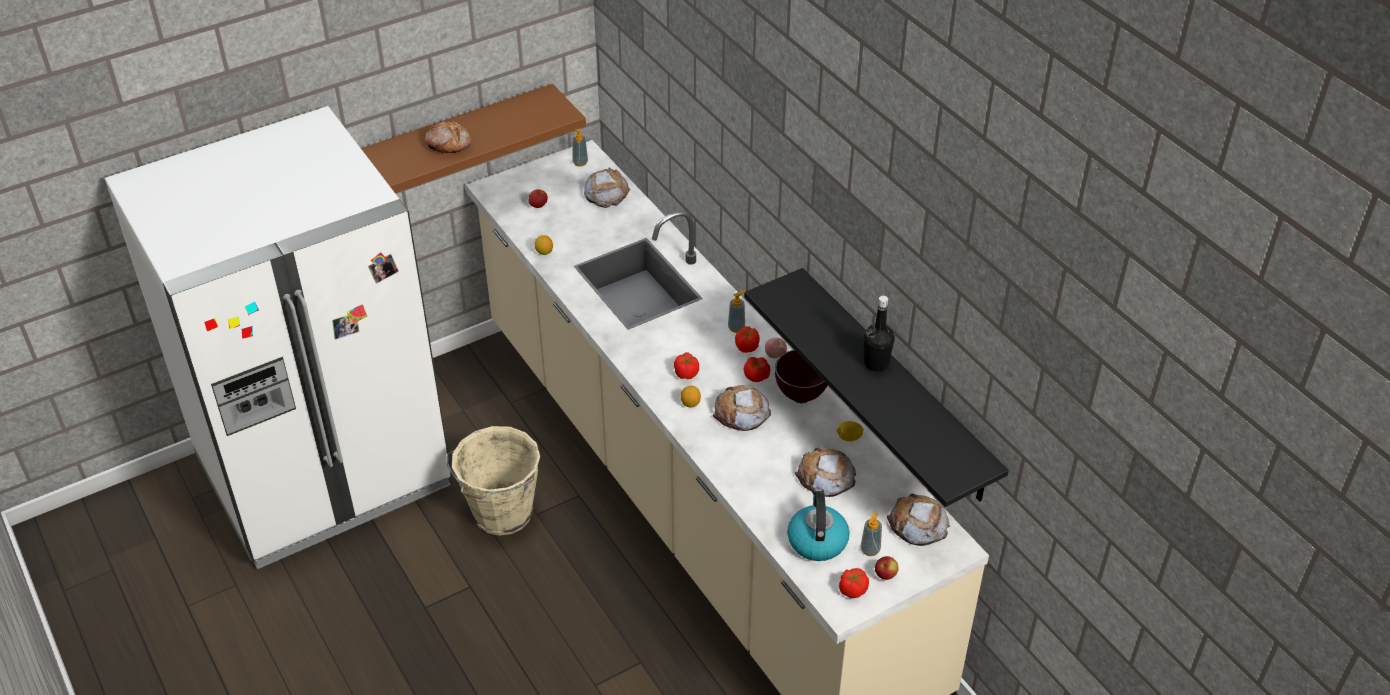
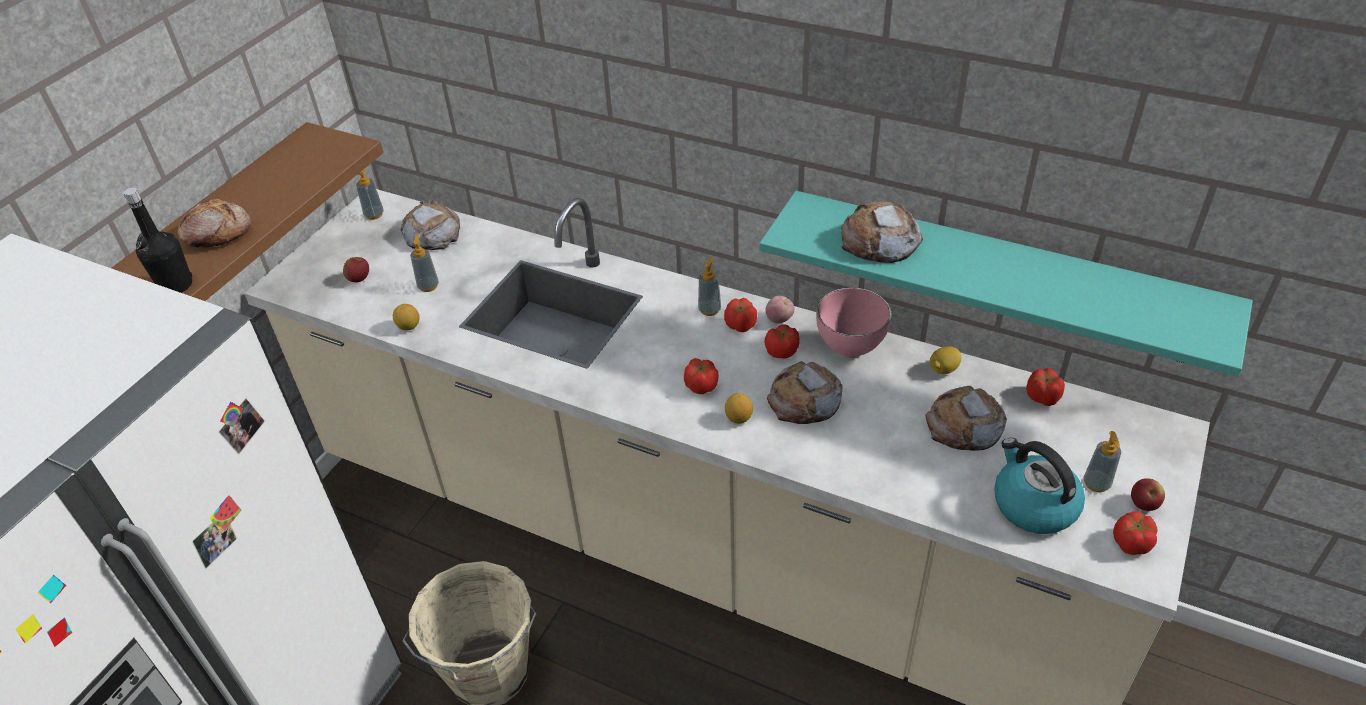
camera: 30 degrees left, 0 degrees up
black shelf [744,268,1009,507] -> turquoise shelf [759,191,1253,377]
brown bowl [775,350,828,403] -> pink bowl [816,287,891,358]
black bottle [864,296,895,372] -> black bottle moved to [123,188,192,293]
bread [887,493,950,546] -> bread moved to [841,201,923,263]
none -> soap dispenser [410,234,439,292]
none -> tomato [1026,368,1065,406]

